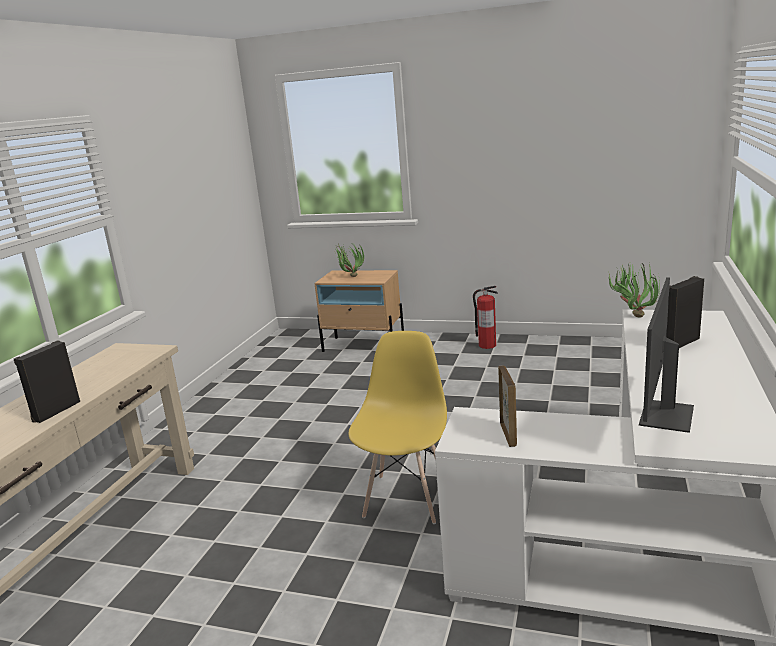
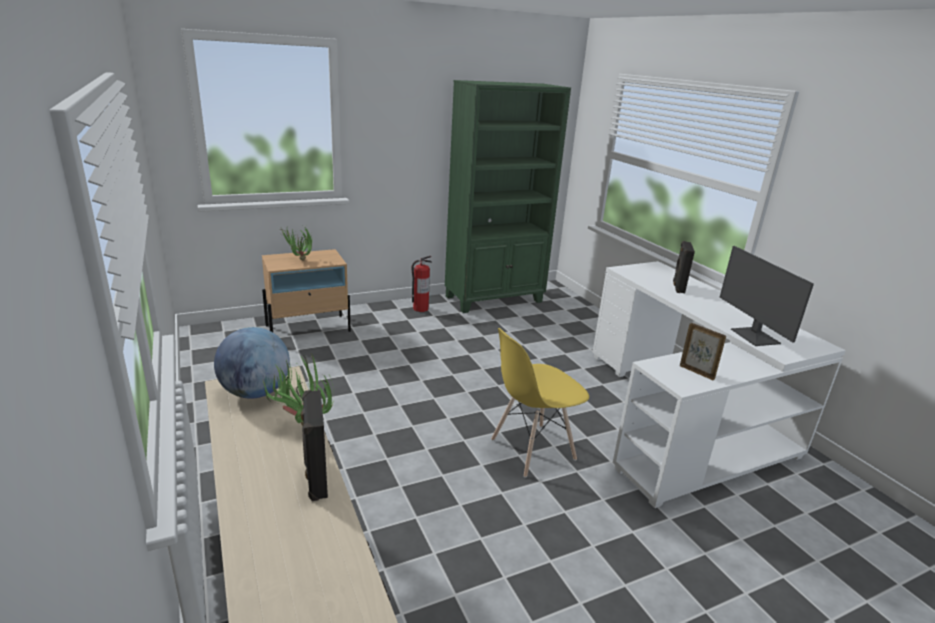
camera: 45 degrees left, 5 degrees up
yellow chair [348,331,447,524] -> yellow chair turned 90 degrees counterclockwise [491,328,589,478]
potted plant [608,261,660,318] -> potted plant moved to [262,353,334,426]
none -> globe [214,327,290,399]
none -> green bookcase [445,80,571,313]

